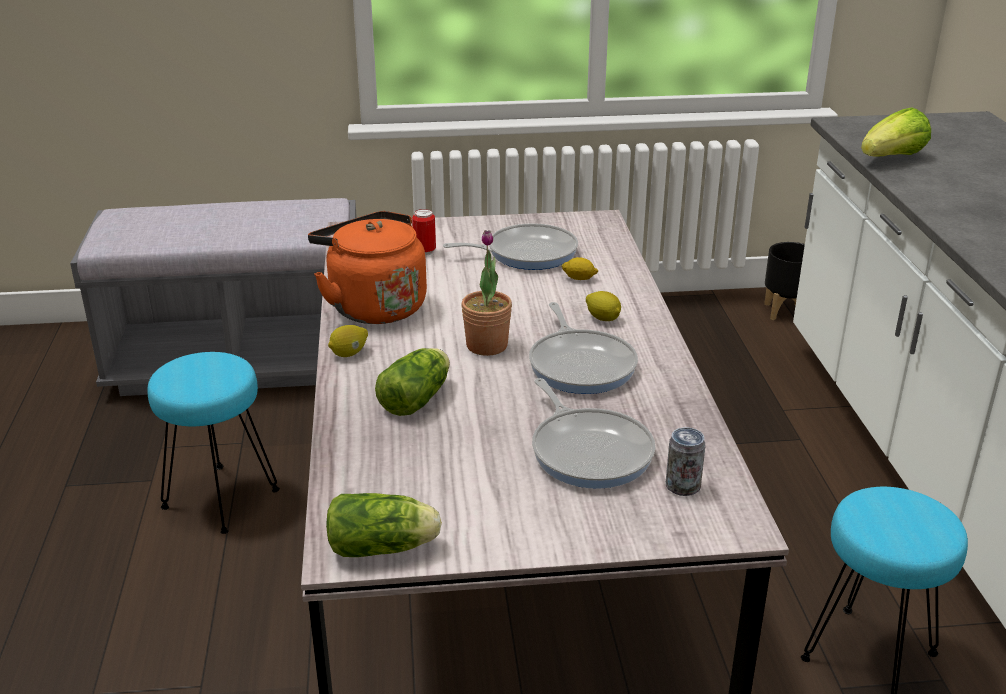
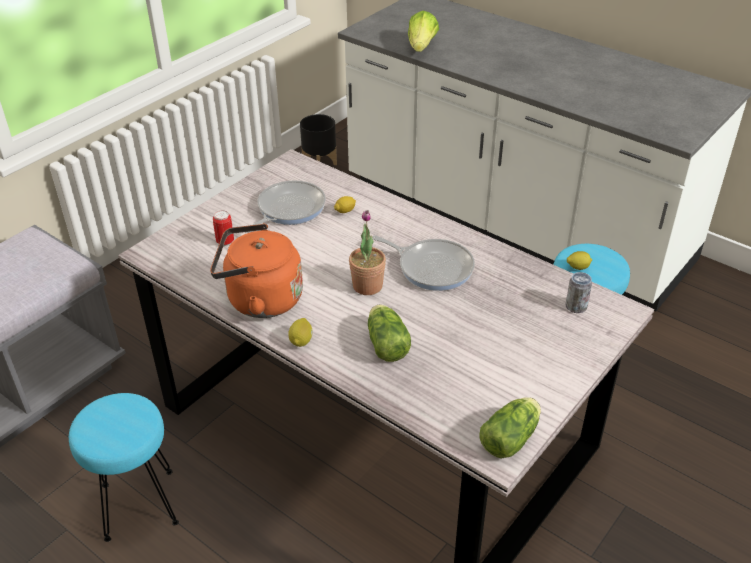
camera: 45 degrees left, 10 degrees up
frying pan [532,378,656,489] -> none
lemon [586,291,621,321] -> lemon moved to [567,251,592,270]

